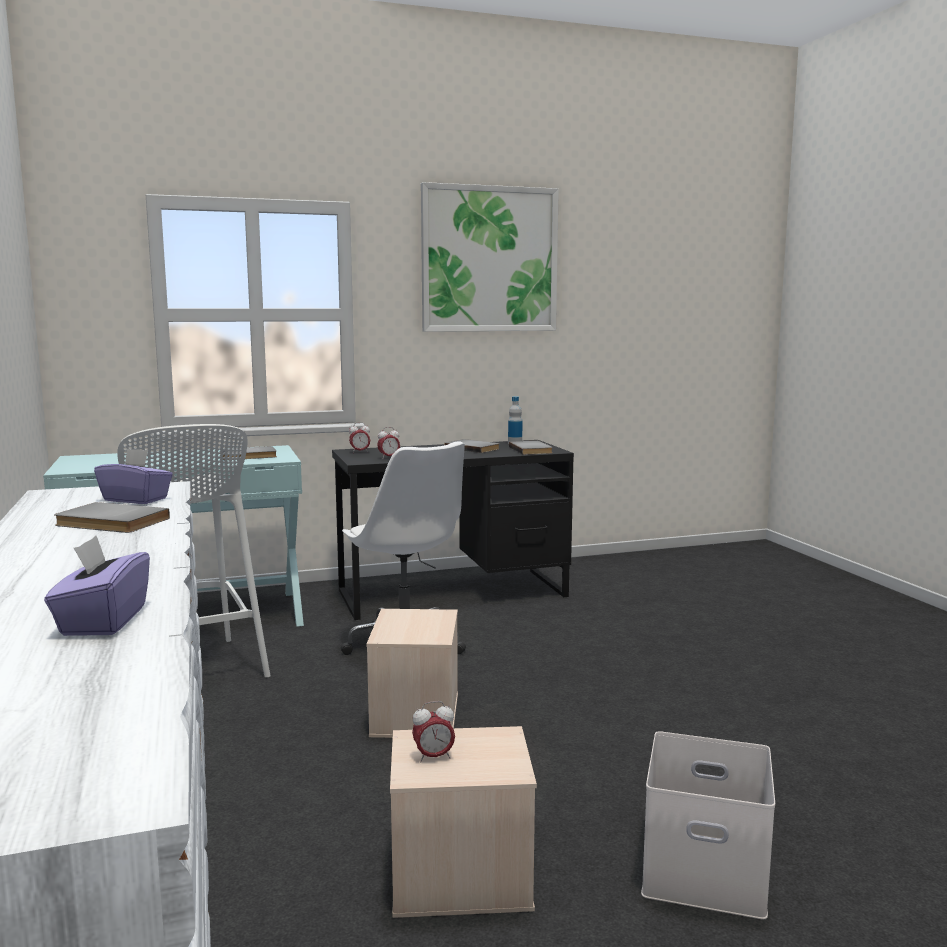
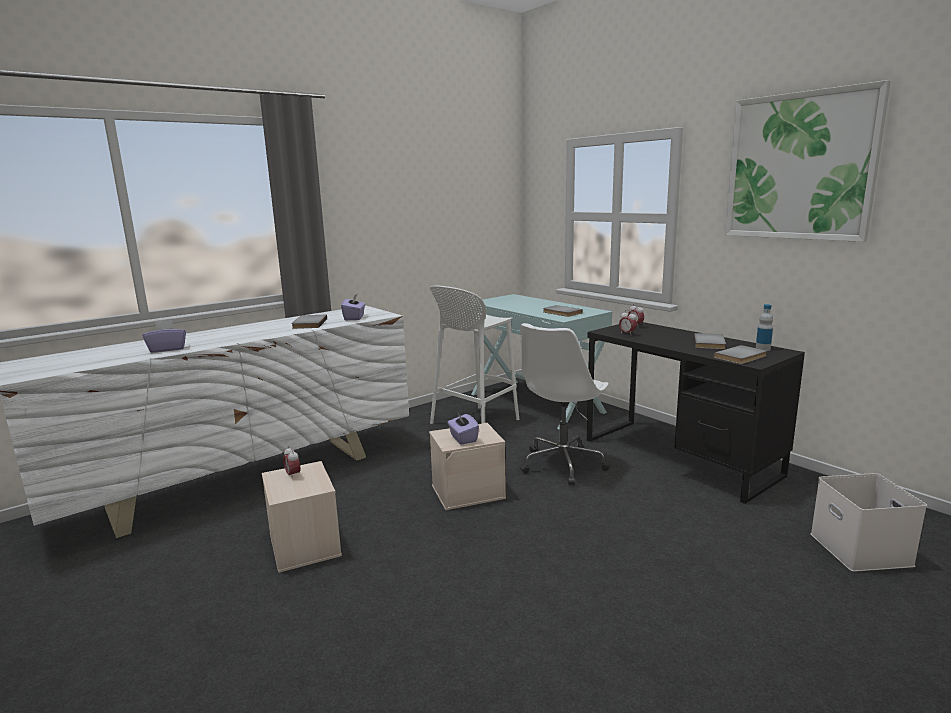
camera: 70 degrees right, 5 degrees up
white storage box [641,731,775,920] -> white storage box moved to [810,473,927,572]
none -> purple tissue box [447,413,479,445]

